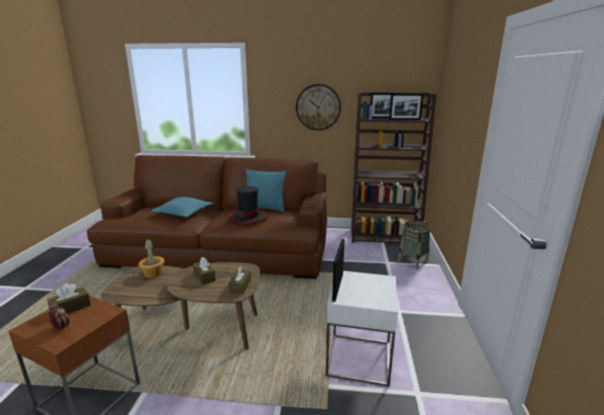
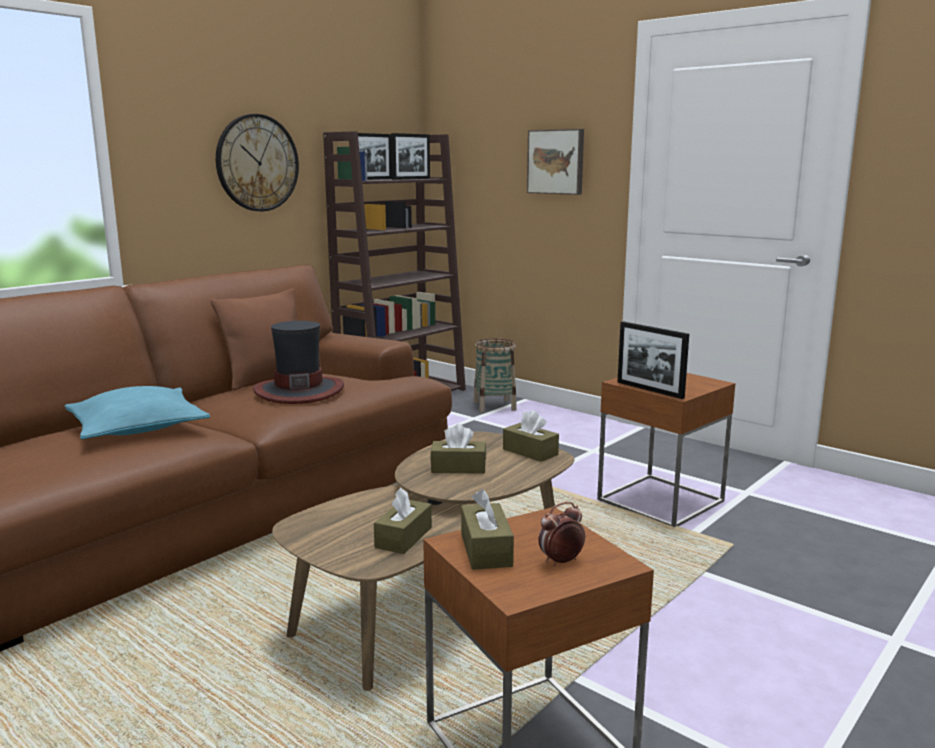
camera: 55 degrees left, 5 degrees down
potted plant [139,238,165,278] -> none
turquoise pillow [246,169,287,212] -> brown pillow [211,288,298,391]
white side table [326,271,398,387] -> brown side table [597,373,735,527]
none -> brown tissue box [374,488,432,554]
none -> picture [527,129,584,195]

